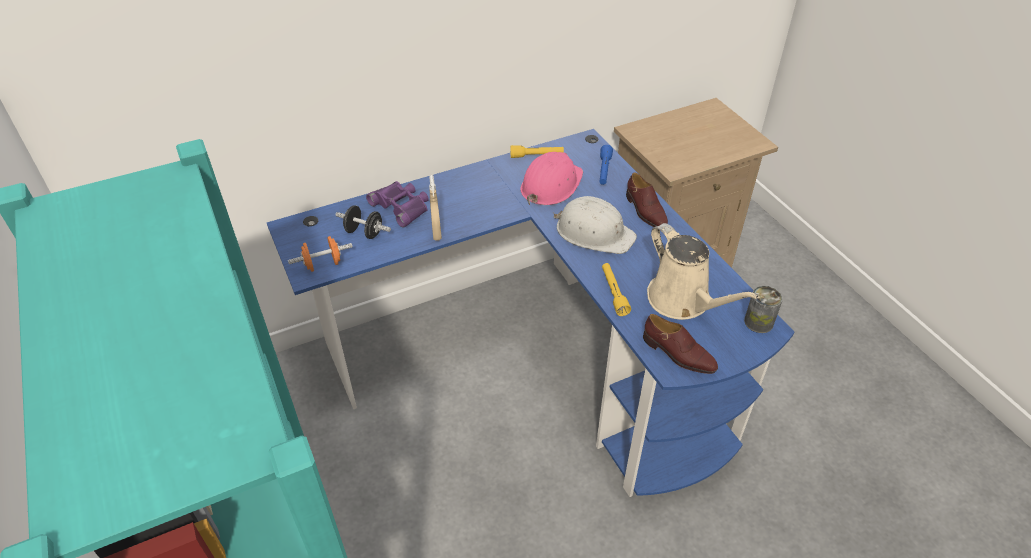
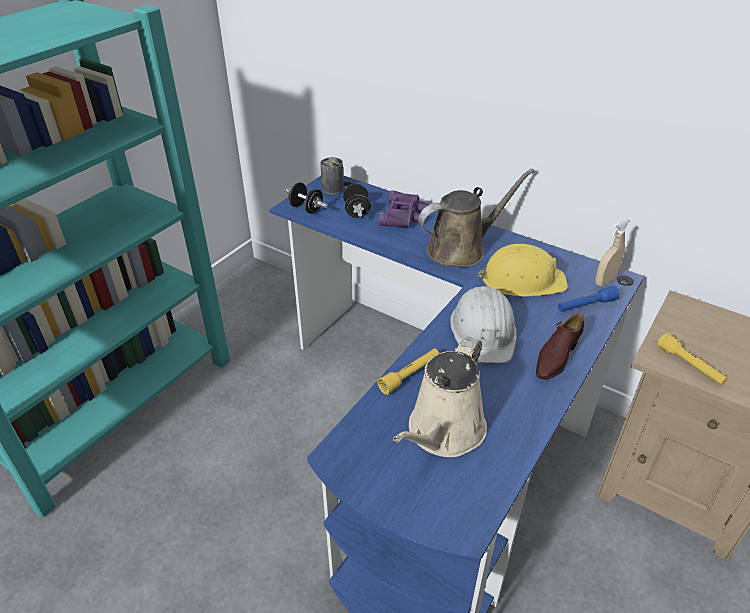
camera: 60 degrees right, 5 degrees down
orange dumbbell [288,236,353,272] -> black dumbbell [285,182,328,214]
beige spray bottle [429,175,442,241] -> beige spray bottle moved to [595,218,630,286]
yellow flashlight [510,145,564,158] -> yellow flashlight moved to [657,333,728,385]
pink hard hat [520,152,583,205] -> yellow hard hat [478,244,568,297]
brown shoe [643,314,718,374] -> none
can [744,286,783,333] -> can moved to [320,157,344,194]
none -> brown watering can [418,168,534,267]

